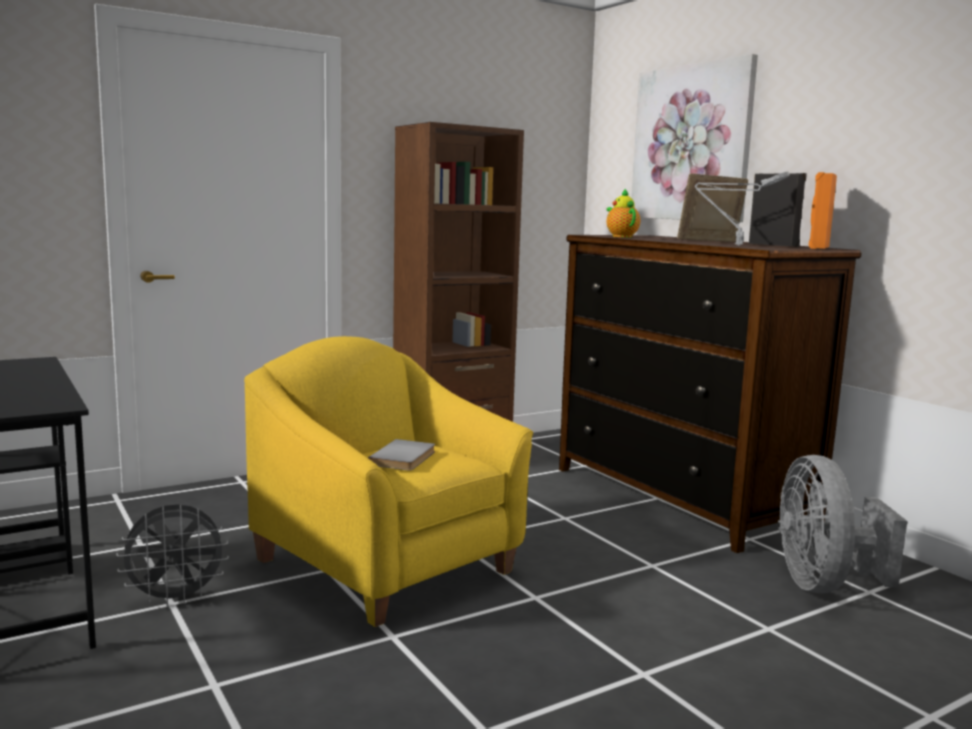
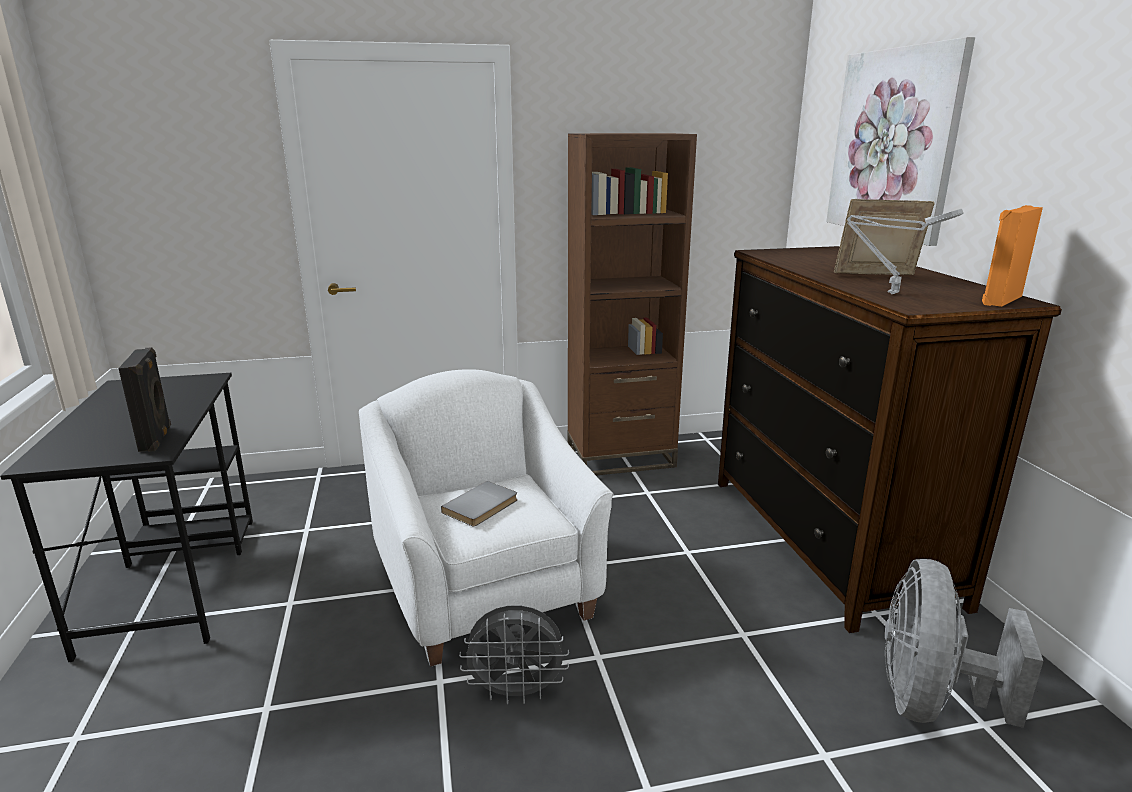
camera: 20 degrees right, 10 degrees up
grey fan [117,504,229,606] -> grey fan moved to [459,605,569,704]
yellow armchair [244,336,533,627] -> white armchair [359,369,613,667]
teapot [607,189,640,238] -> none
black speaker [749,173,807,247] -> black speaker moved to [118,347,171,452]

